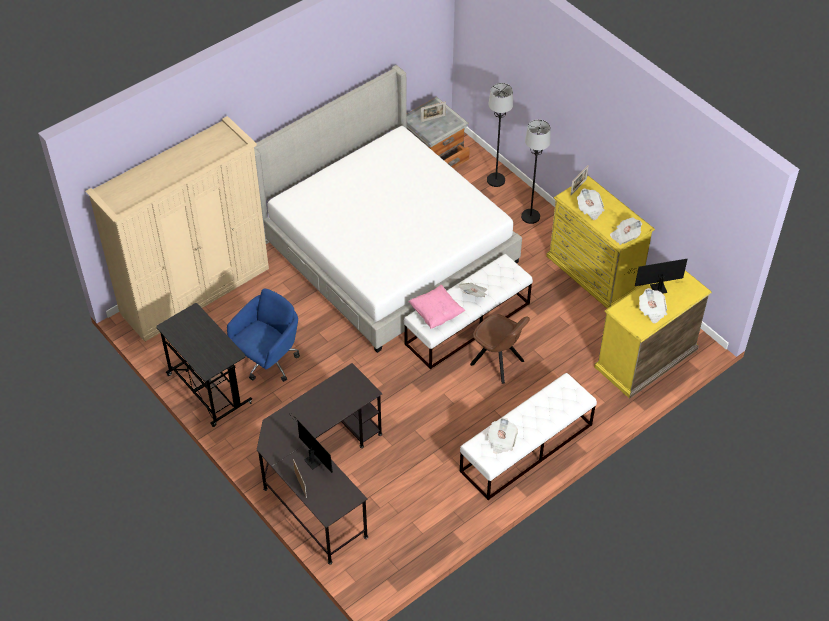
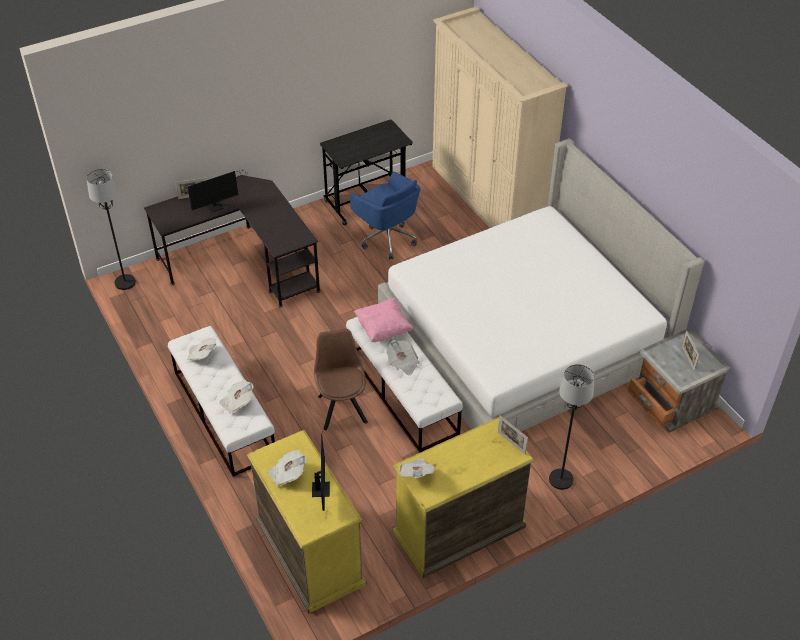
camera: 100 degrees right, 5 degrees down
brown chair [470,314,530,384] -> brown chair turned 120 degrees clockwise [314,329,368,431]
black floor lamp [487,83,513,187] -> black floor lamp moved to [86,169,136,290]
newspaper [577,188,605,220] -> newspaper moved to [220,380,254,413]

